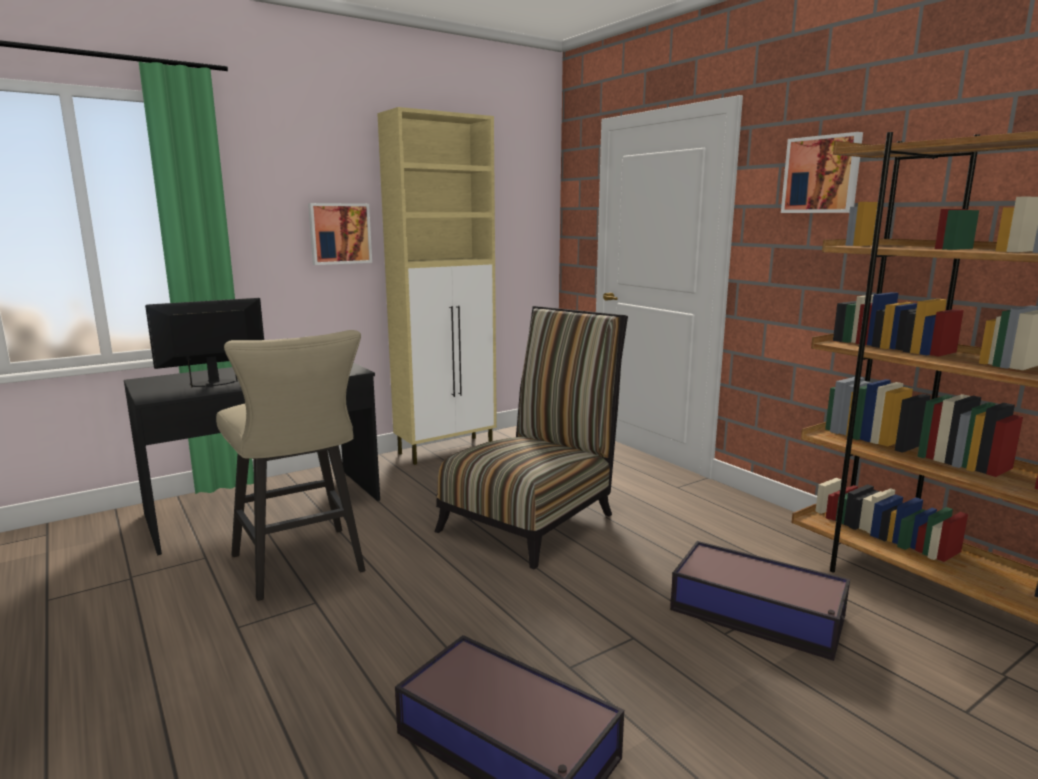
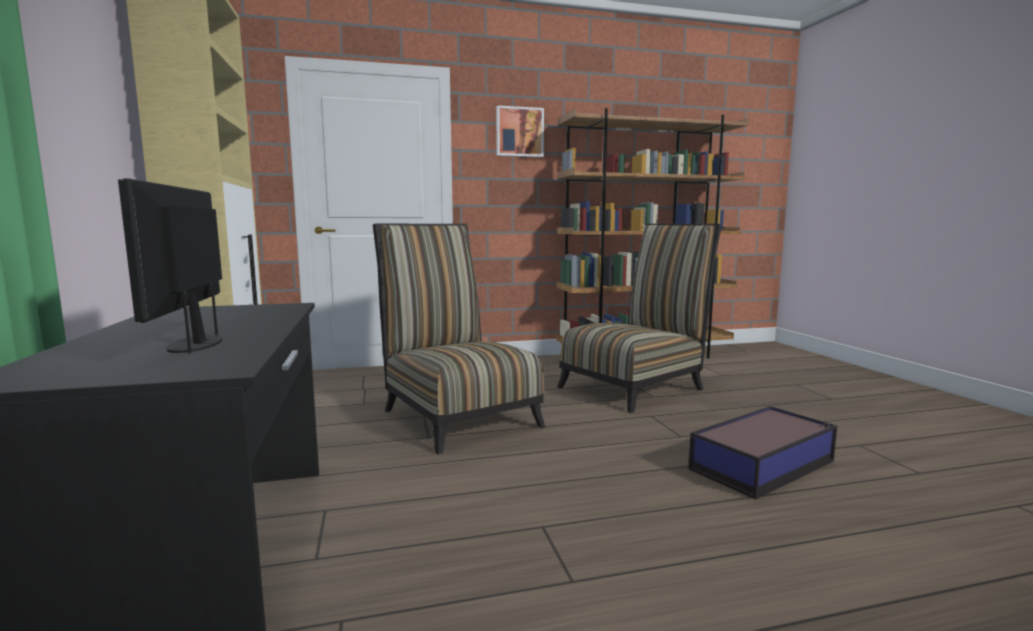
camera: 70 degrees left, 5 degrees down
beige stool [216,330,365,601] -> none
picture [308,203,372,265] -> none
storage box [670,541,850,661] -> chair [557,224,722,413]

